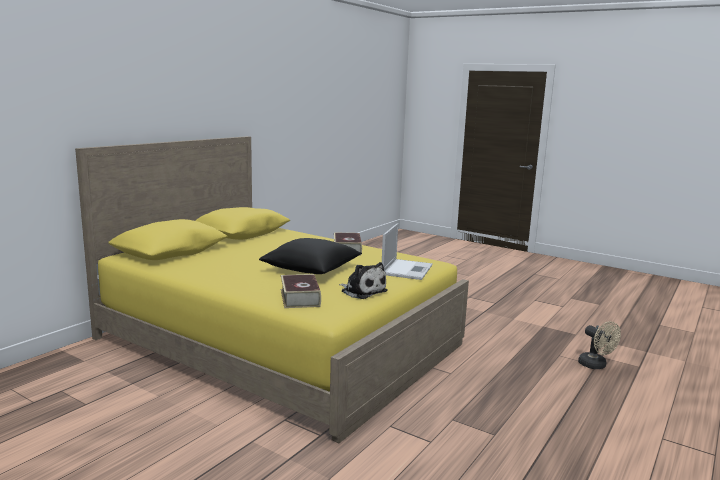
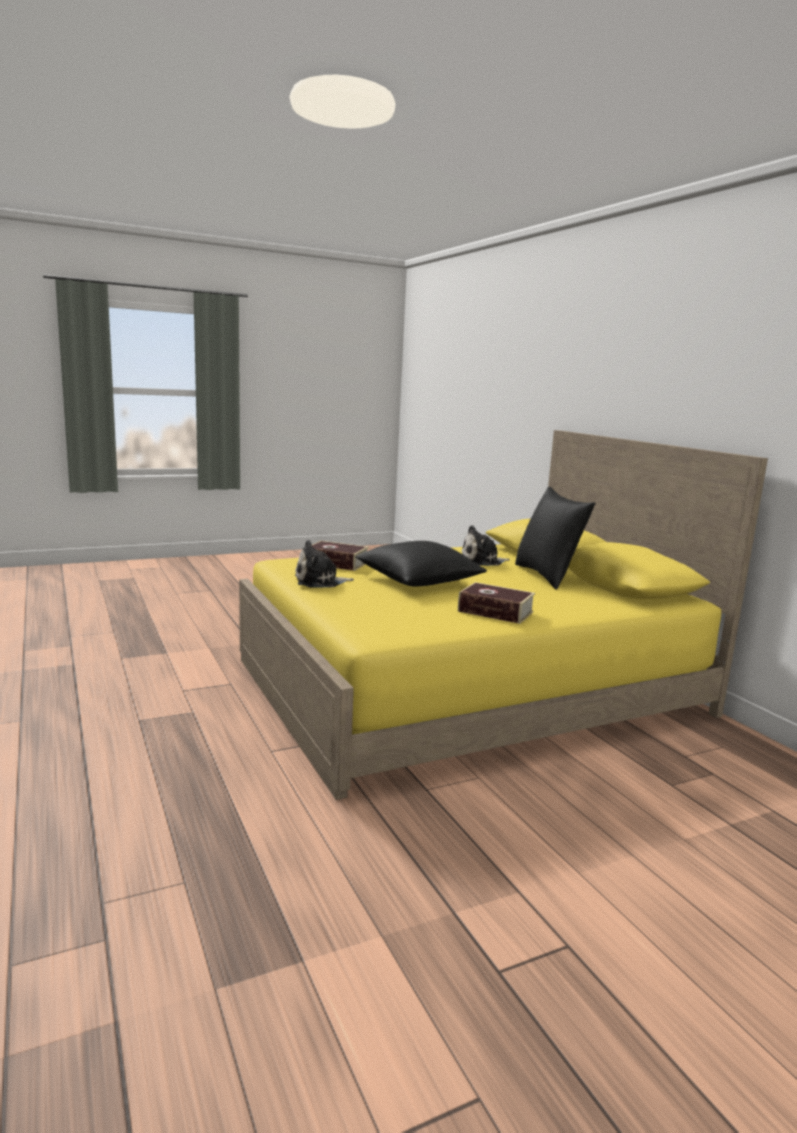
camera: 120 degrees right, 0 degrees up
laptop [382,223,433,280] -> none
beige fan [578,321,621,369] -> none
none -> plush toy [462,525,510,566]
none -> black pillow [515,487,596,590]

